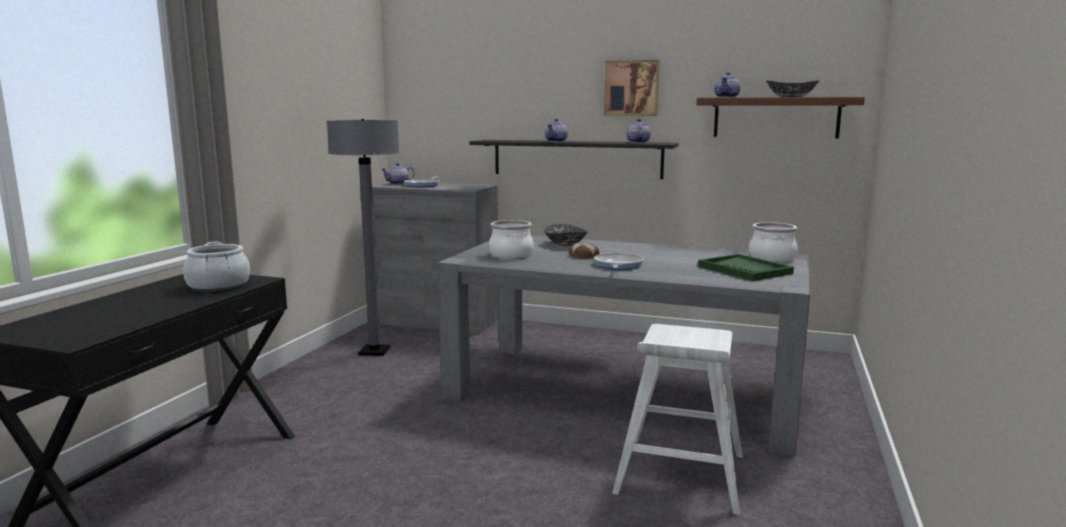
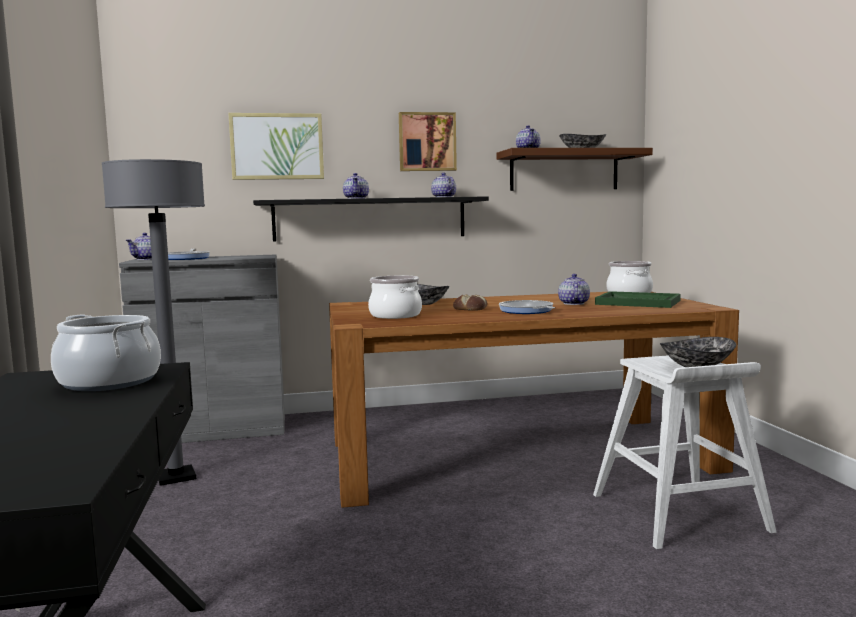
camera: 30 degrees left, 5 degrees down
grey dining table [438,236,810,456] -> brown dining table [329,292,739,508]
none -> picture [228,113,324,180]
none -> teapot [558,274,590,305]
none -> bowl [660,337,736,367]

